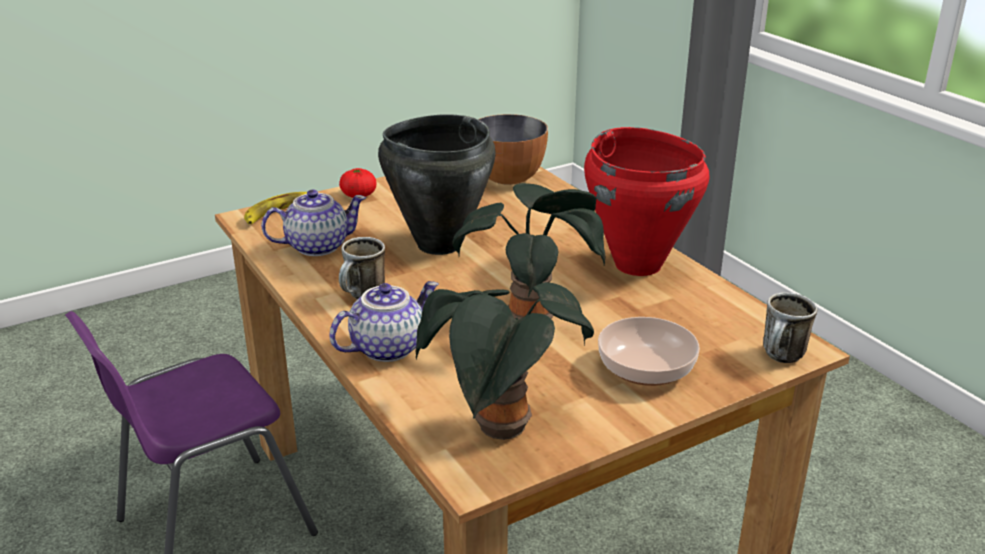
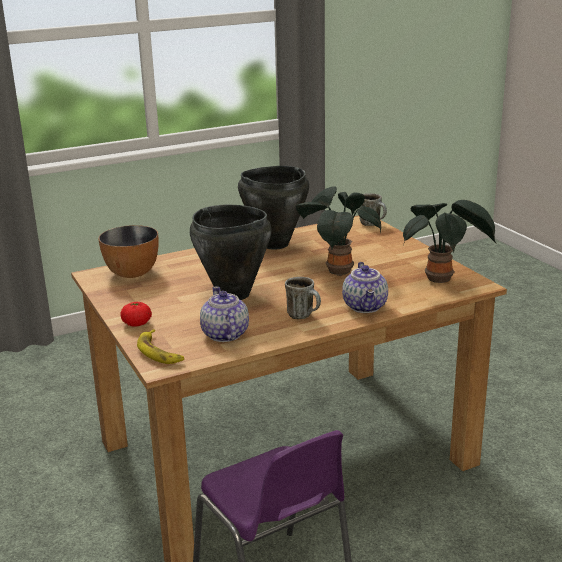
camera: 85 degrees left, 5 degrees down
teapot [330,281,439,362] -> teapot turned 150 degrees counterclockwise [342,262,388,313]
red cooking pot [584,127,709,276] -> black cooking pot [238,166,309,250]
bowl [598,317,700,386] -> none

